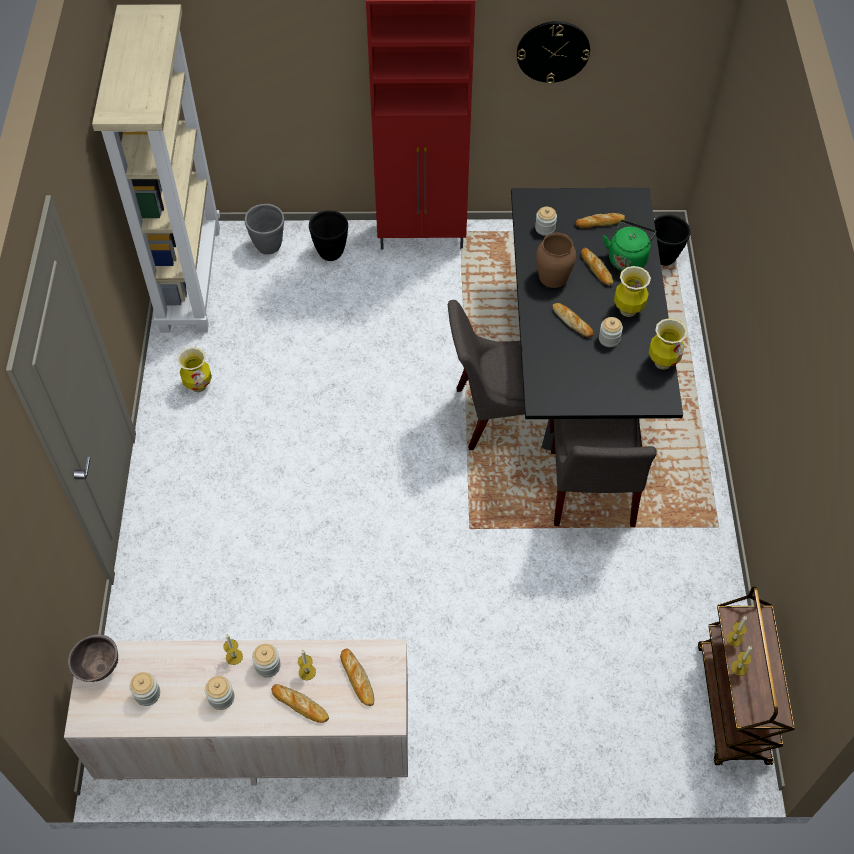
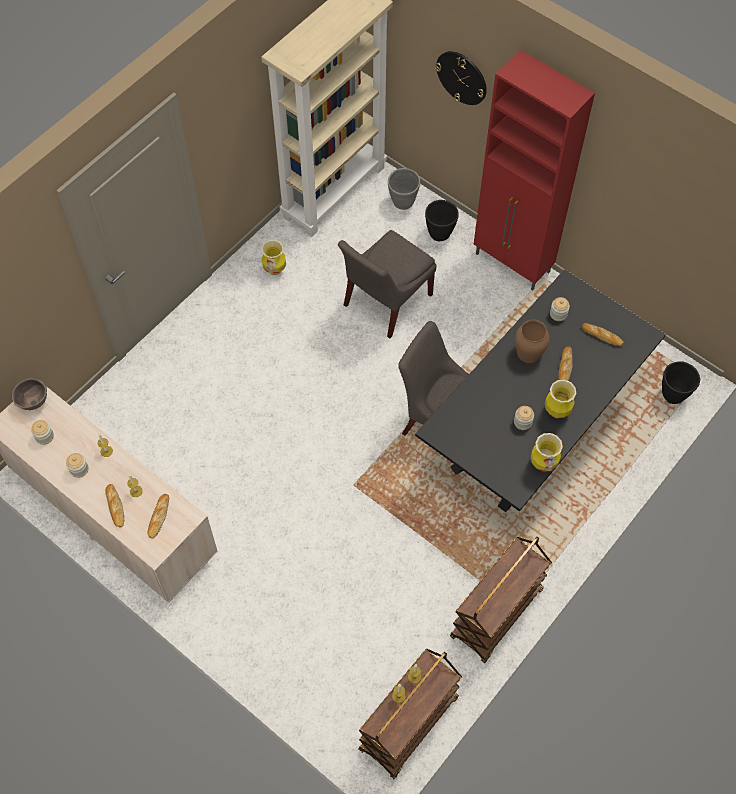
camera: 40 degrees right, 5 degrees up
jar [252,644,281,677] -> none
wall clock [517,21,590,84] -> wall clock moved to [435,51,487,105]
grey chair [551,419,657,527] -> grey chair moved to [338,230,437,338]
bread [552,303,593,338] -> none
green kettle [603,220,656,271] -> none
none -> brown cart [450,537,552,663]

